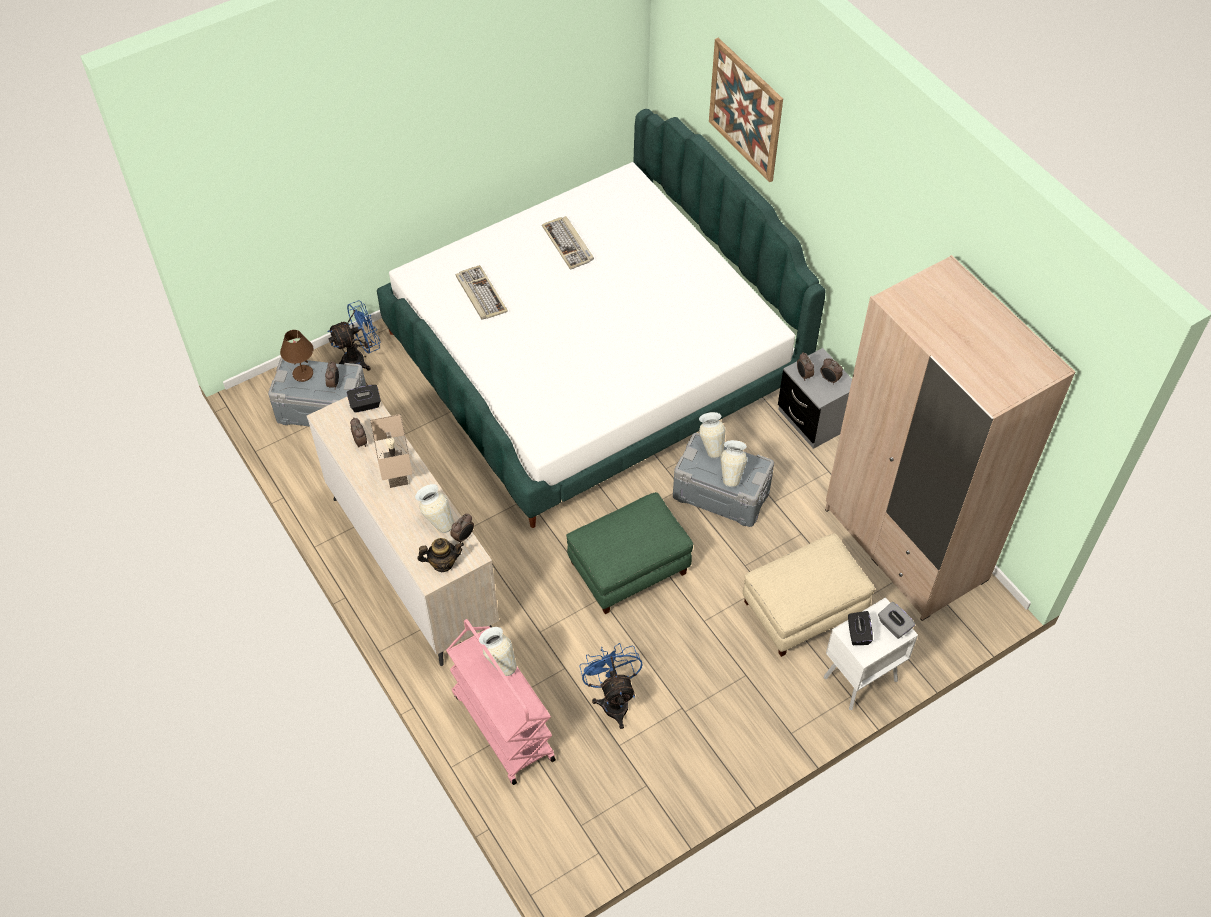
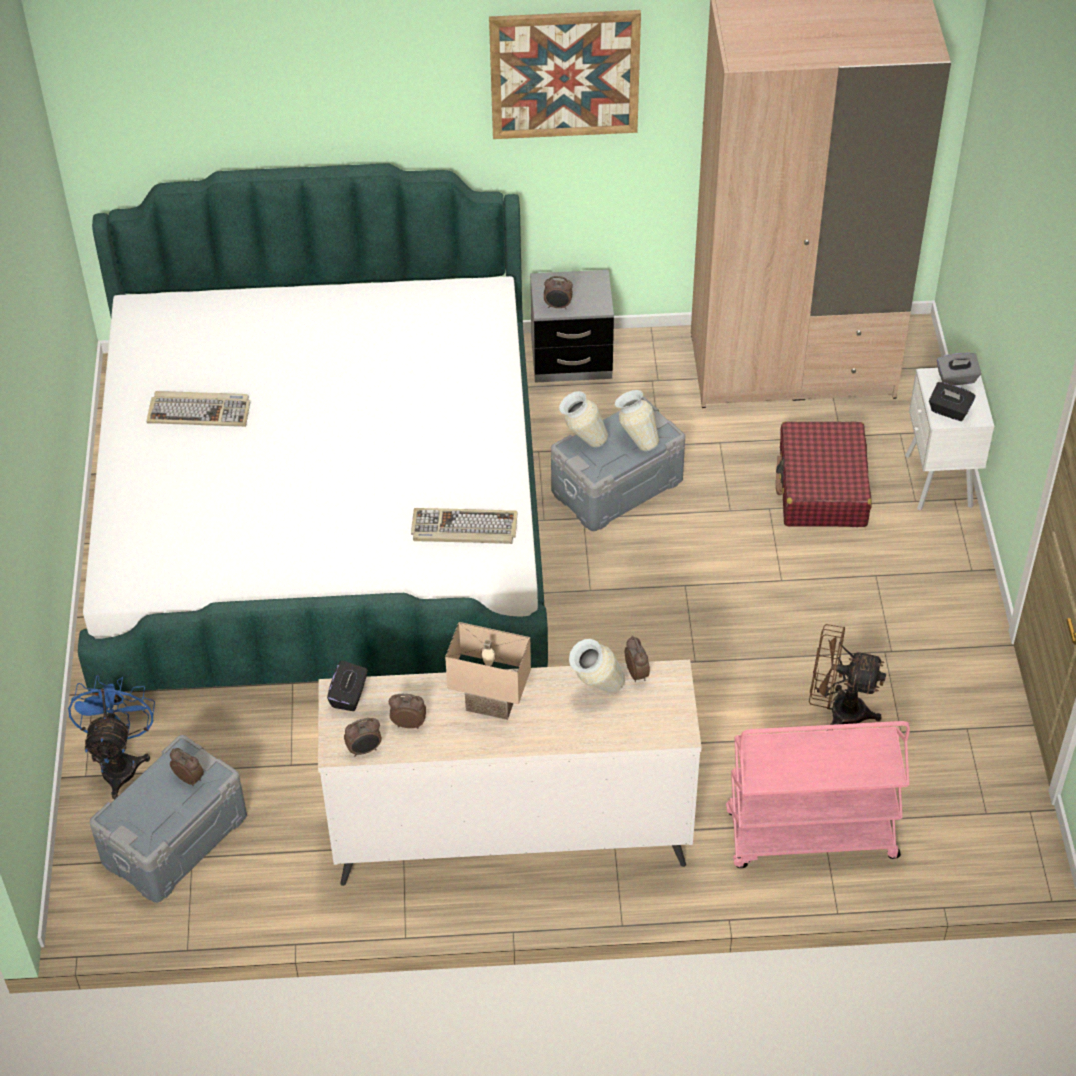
camera: 60 degrees left, 5 degrees down
brown table lamp [280,330,314,382] -> none
teapot [417,538,464,572] -> none
keyboard [456,265,508,320] -> keyboard moved to [411,508,517,544]
vase [479,627,517,676] -> none
green ottoman [566,492,693,614] -> none
blue fan [579,643,642,729] -> brown fan [809,624,886,725]
picture [709,38,783,182] -> picture moved to [489,10,641,139]
beige ottoman [743,534,875,657] -> red suitcase [776,421,872,527]
alarm clock [820,358,843,384] -> alarm clock moved to [344,718,382,757]

